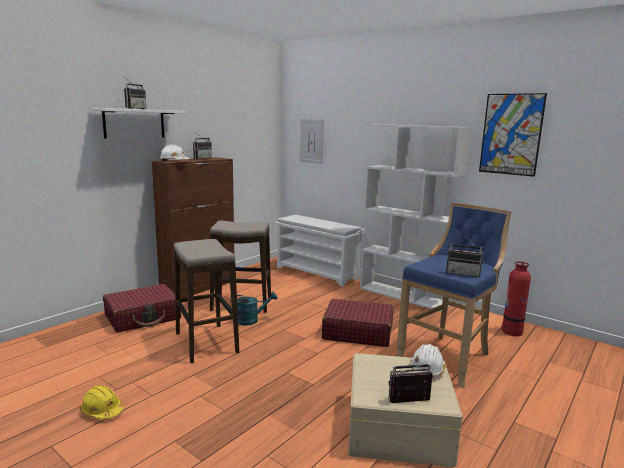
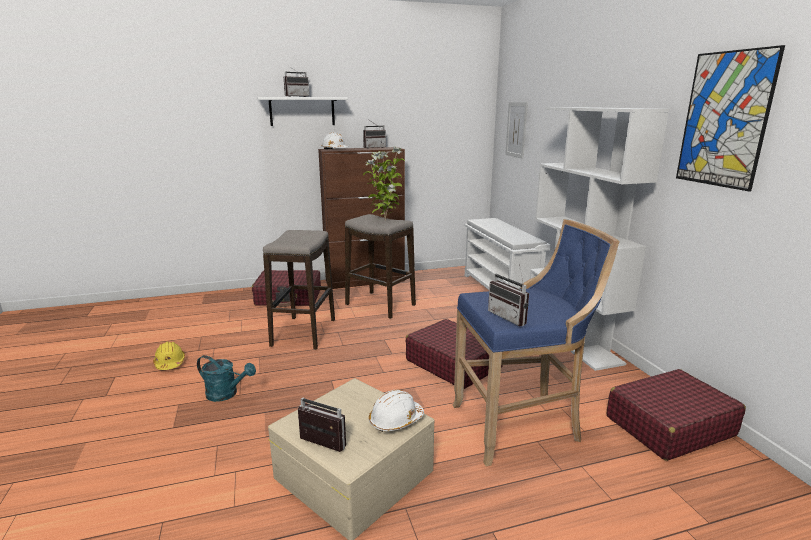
camera: 35 degrees right, 5 degrees up
turquoise watering can [230,292,277,326] -> turquoise watering can moved to [197,355,256,402]
fire extinguisher [502,262,531,336] -> red suitcase [606,369,746,461]
none -> potted plant [363,146,405,220]

